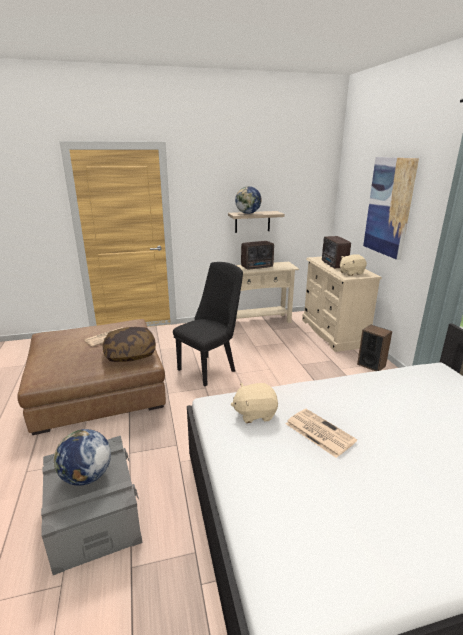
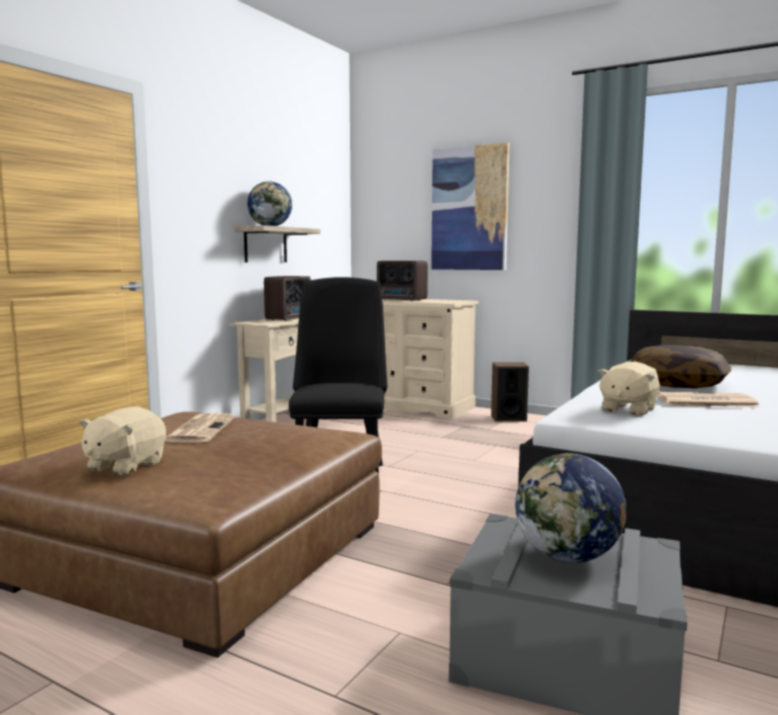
camera: 45 degrees left, 15 degrees down
pillow [103,327,156,362] -> pillow moved to [630,345,731,389]
beige plush toy [340,254,367,276] -> beige plush toy moved to [80,407,166,476]

